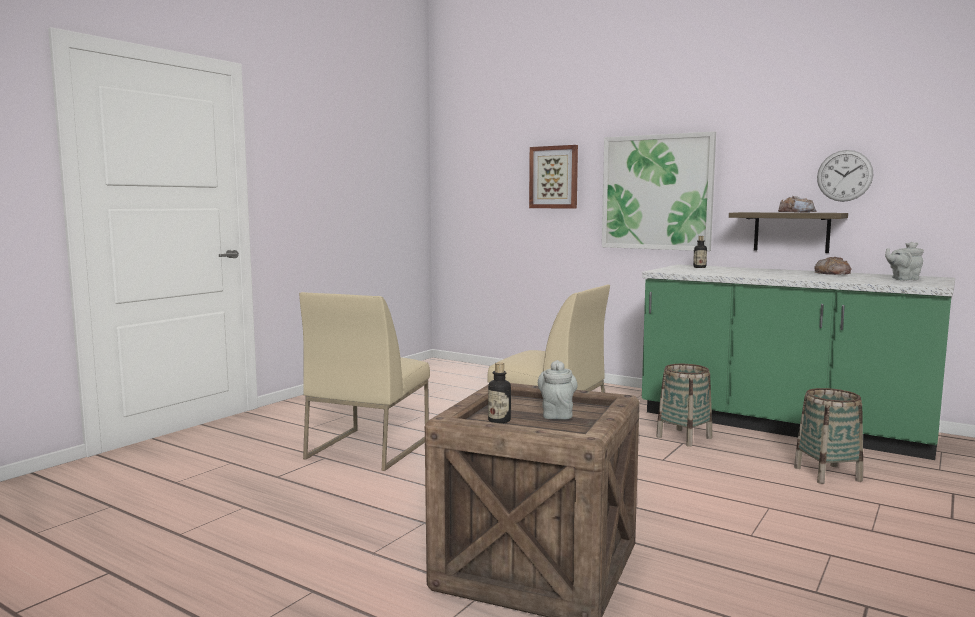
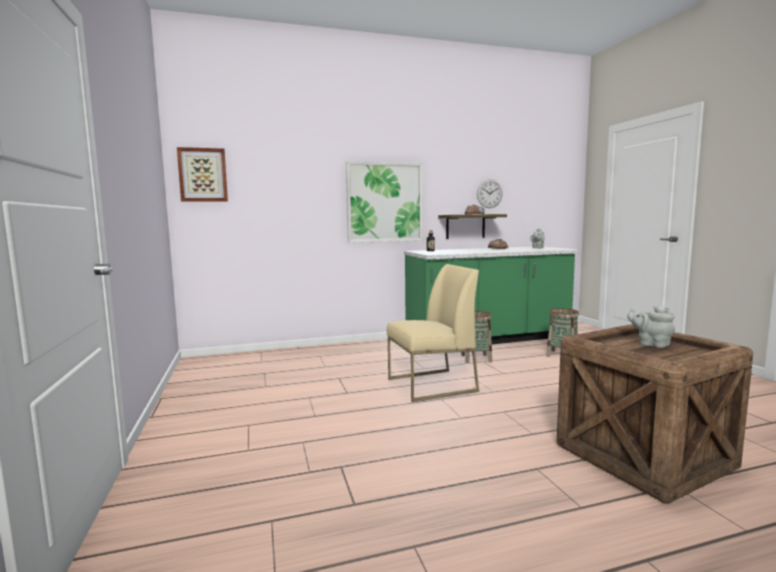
camera: 50 degrees left, 0 degrees up
beige chair [299,292,430,471] -> none
bottle [488,362,511,424] -> none
picture [529,145,578,208] -> picture moved to [177,147,228,202]

